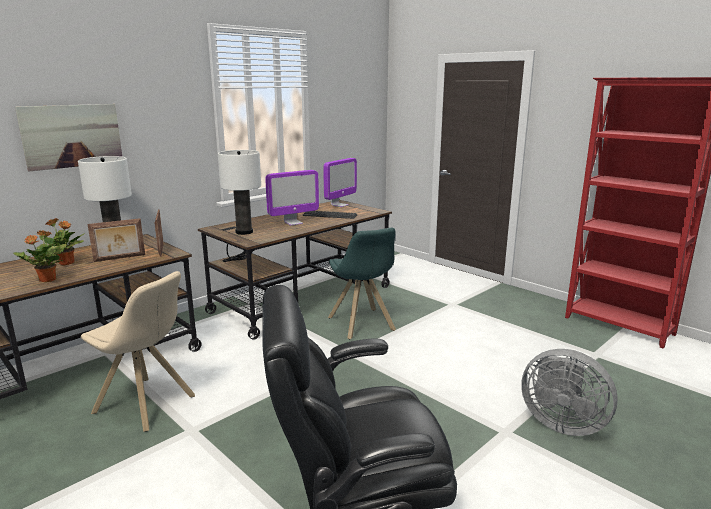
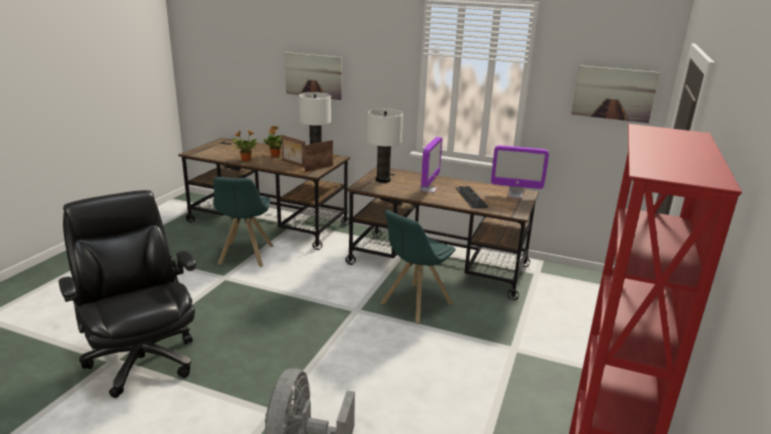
camera: 65 degrees right, 5 degrees up
beige chair [81,271,195,432] -> turquoise chair [213,177,273,267]
monitor [265,170,319,226] -> monitor turned 105 degrees counterclockwise [420,137,442,193]
none -> picture [571,65,660,123]

